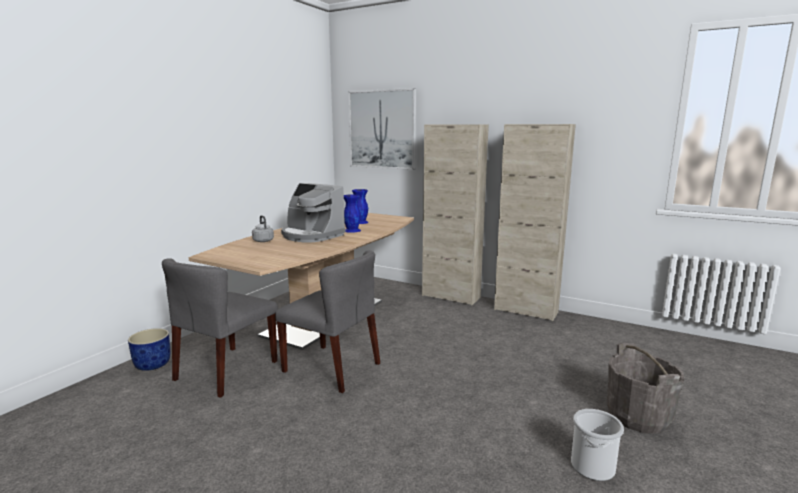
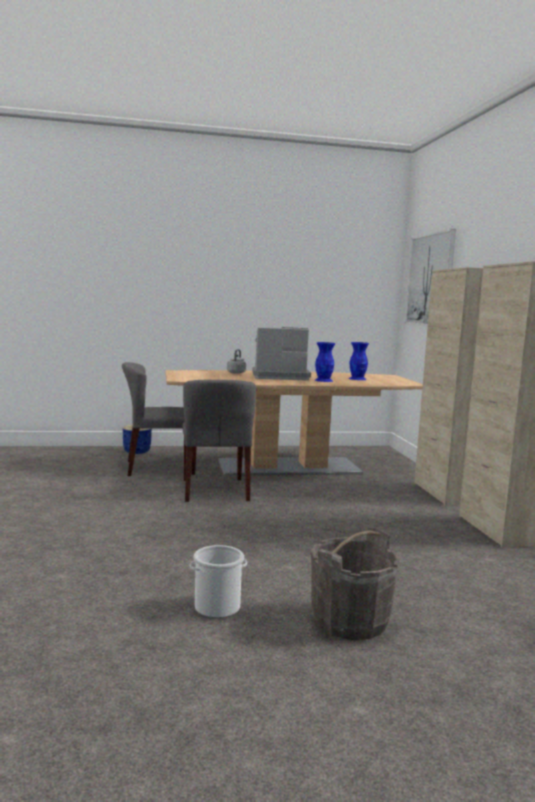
camera: 50 degrees right, 5 degrees down
coffee machine [281,183,345,242] -> coffee machine turned 90 degrees clockwise [252,327,311,380]

